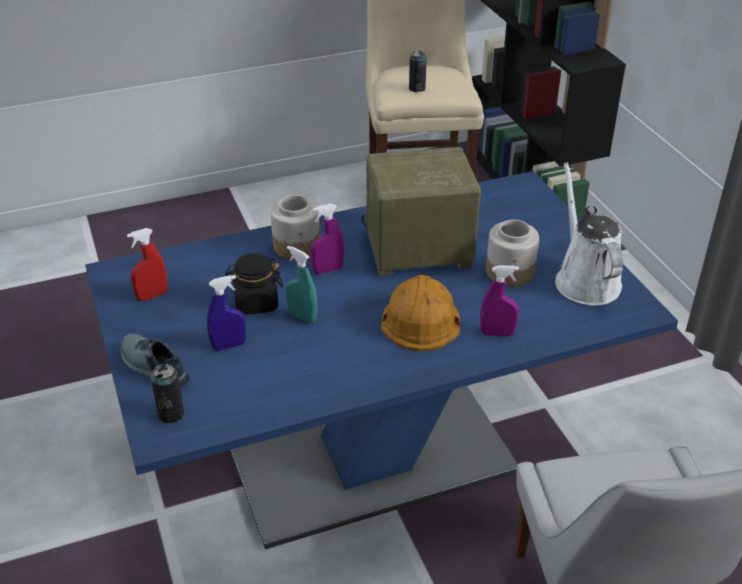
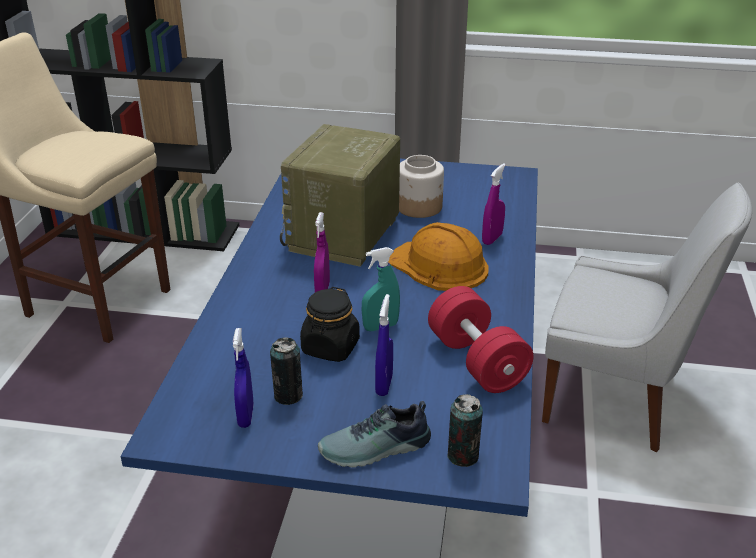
camera: 60 degrees left, 5 degrees down
red spray bottle [127,228,168,301] -> blue spray bottle [233,328,254,428]
jar [270,195,320,260] -> none
can [409,51,427,92] -> can moved to [270,337,303,405]
white watering can [555,162,623,306] -> none
none -> red dumbbell [428,286,534,393]

